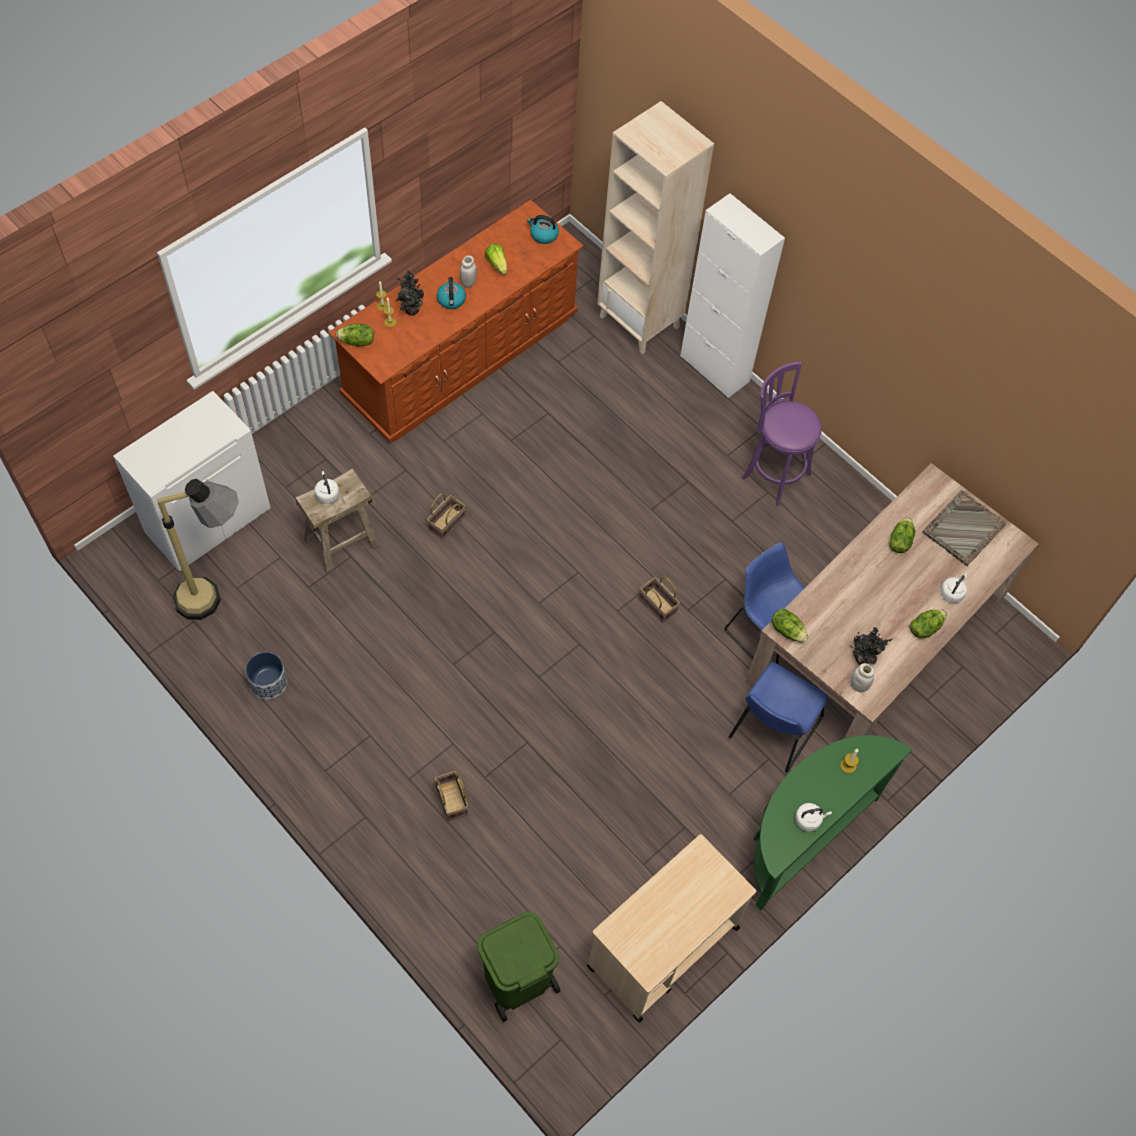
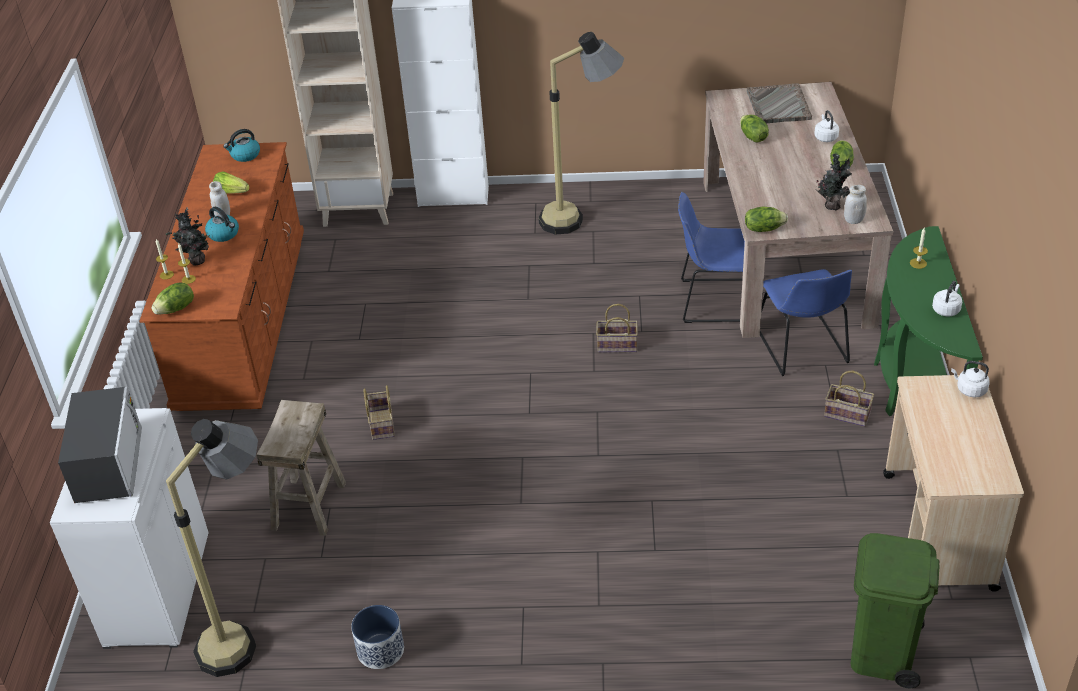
camera: 40 degrees left, 20 degrees down
white kettle [315,471,339,503] -> white kettle moved to [951,361,990,398]
basket [434,771,468,821] -> basket moved to [824,371,874,427]
purple stool [742,361,822,506] -> floor lamp [538,32,624,235]
none -> microwave [58,387,142,503]

